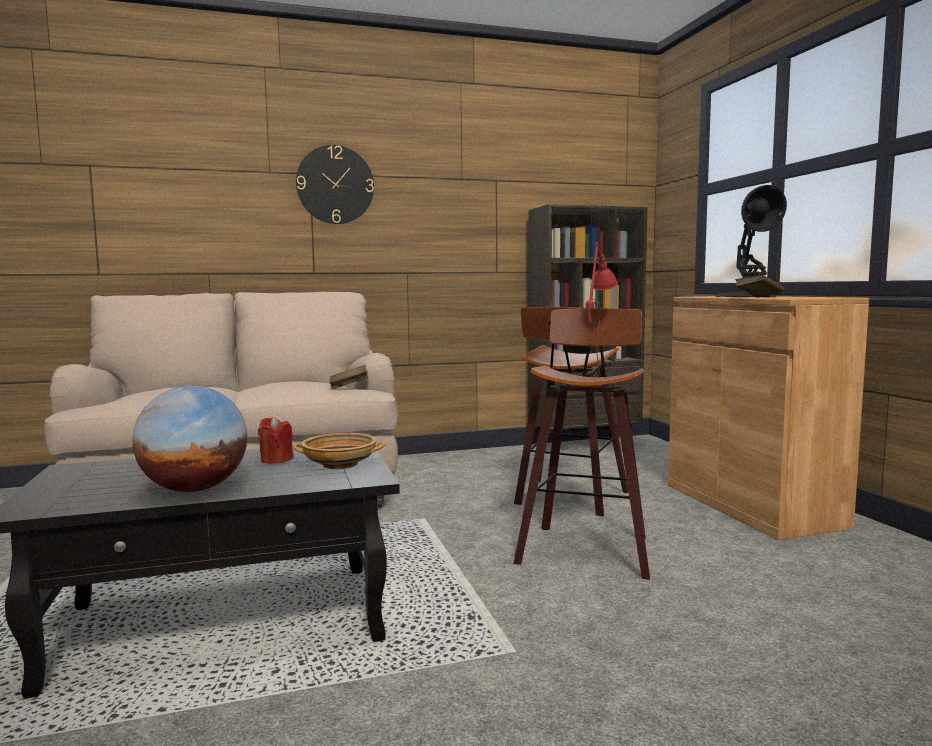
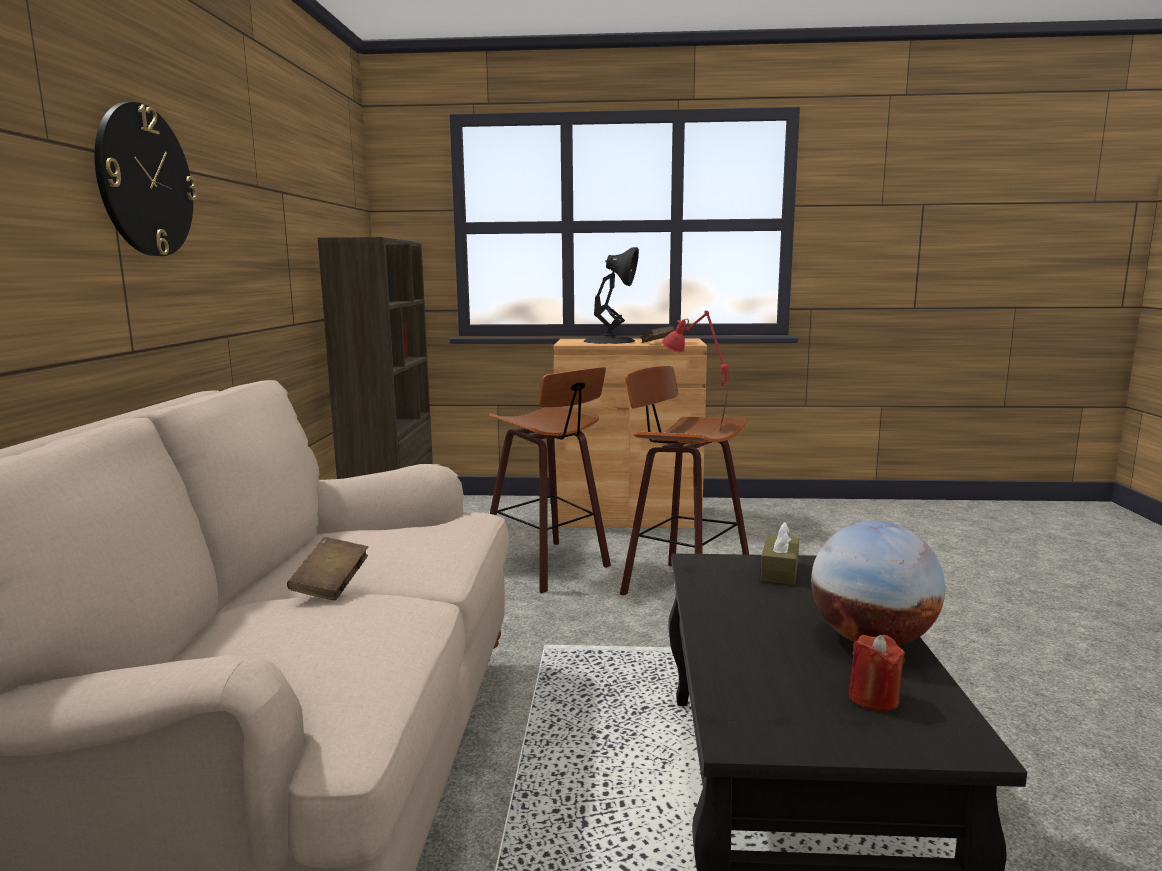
camera: 70 degrees left, 5 degrees up
red candle [258,416,294,464] -> red candle moved to [849,635,905,711]
beige bowl [293,433,385,469] -> brown tissue box [760,522,799,585]
brown book [330,365,368,389] -> brown book moved to [287,537,368,600]

